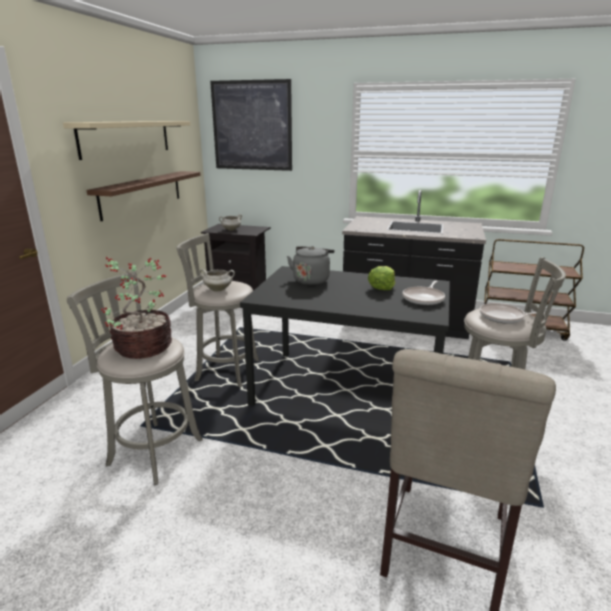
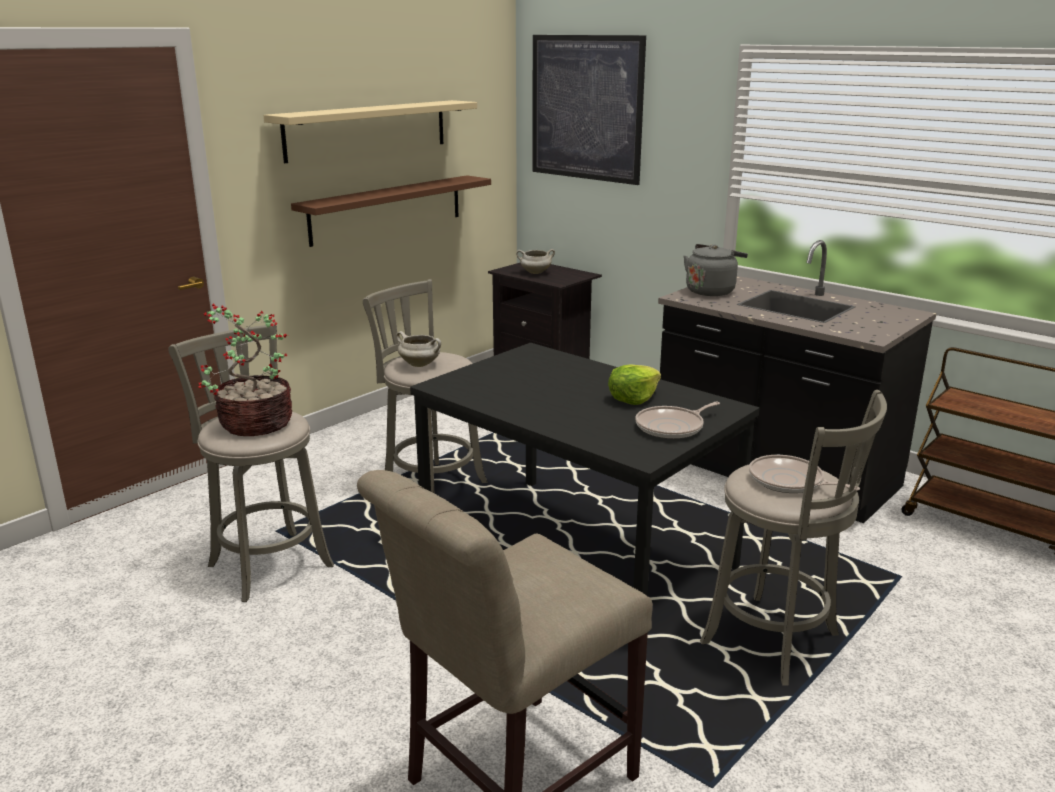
camera: 25 degrees right, 0 degrees up
grey kettle [287,246,334,285] -> grey kettle moved to [683,244,748,296]

